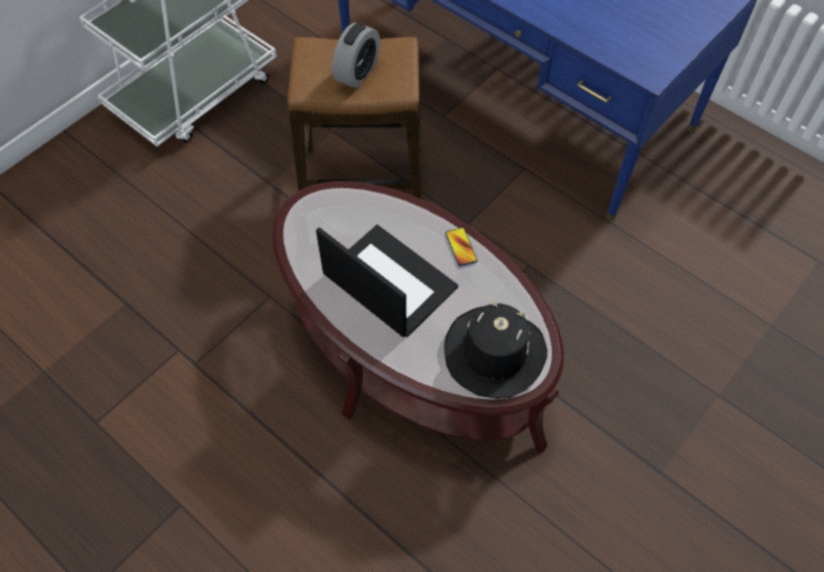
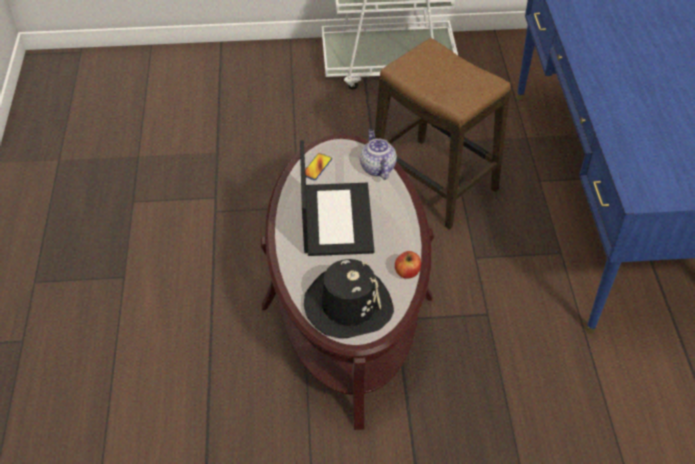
camera: 45 degrees right, 10 degrees down
alarm clock [332,23,380,88] -> none
phone [445,227,478,267] -> phone moved to [305,153,332,180]
none -> teapot [360,129,397,180]
none -> apple [395,251,421,279]

